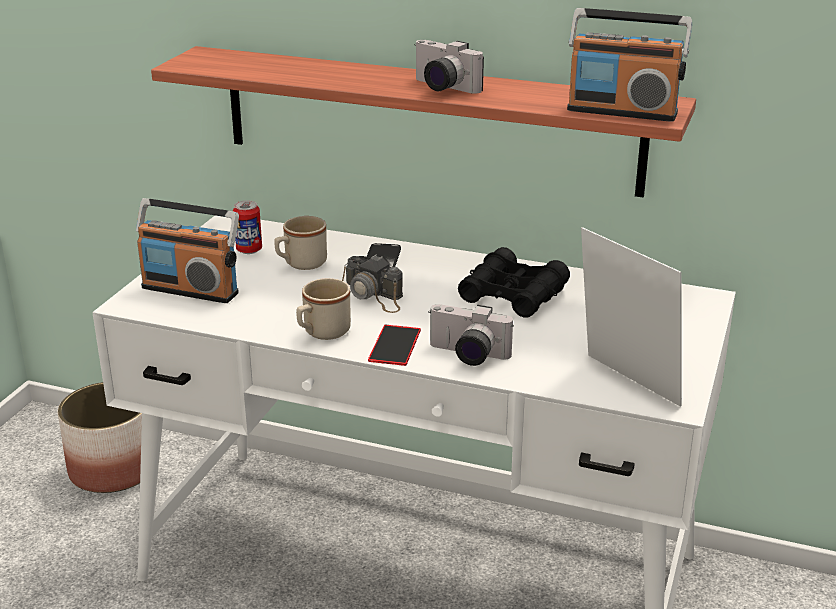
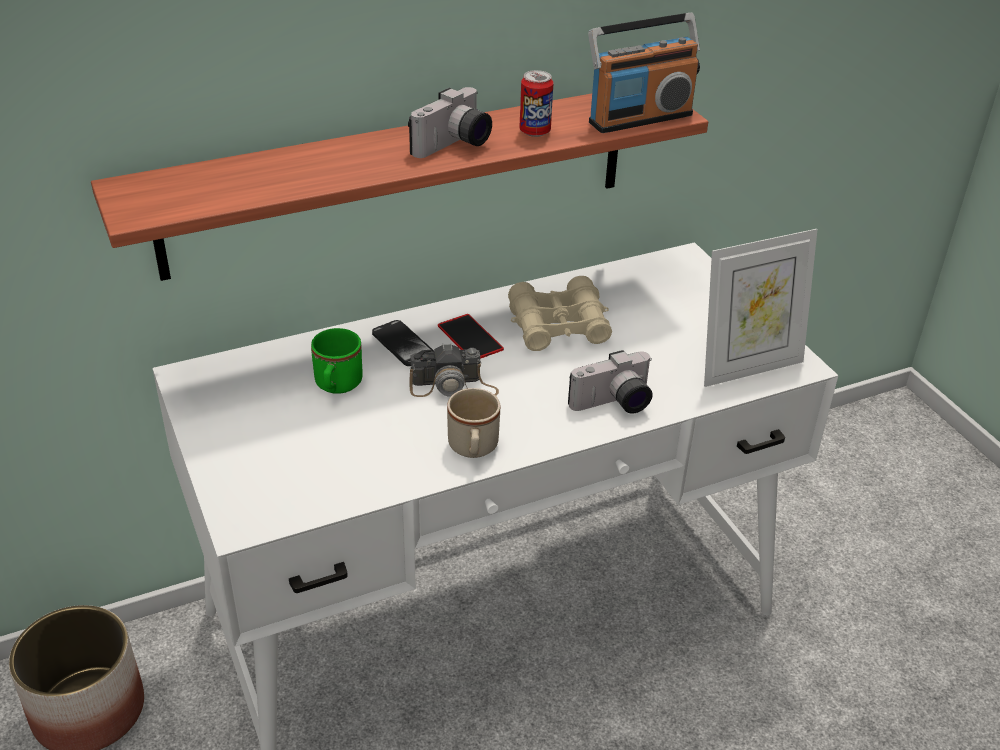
camera: 45 degrees left, 10 degrees up
radio [136,198,239,303] -> none
can [233,200,262,254] -> can moved to [519,70,554,137]
beige mug [275,216,327,270] -> green mug [311,328,362,394]
phone [368,325,421,366] -> phone moved to [438,314,504,359]
camera [414,40,484,94] -> camera turned 45 degrees counterclockwise [408,87,492,158]
black binoculars [458,247,570,318] -> beige binoculars [508,276,612,351]
picture frame [581,227,682,407] -> picture frame turned 150 degrees clockwise [704,229,818,387]

